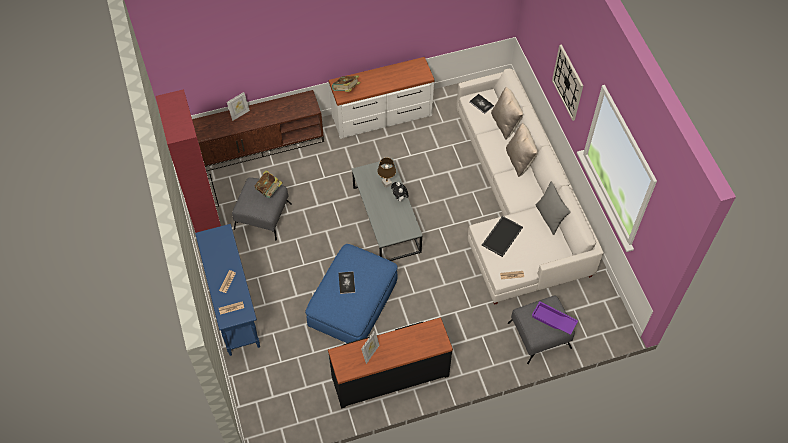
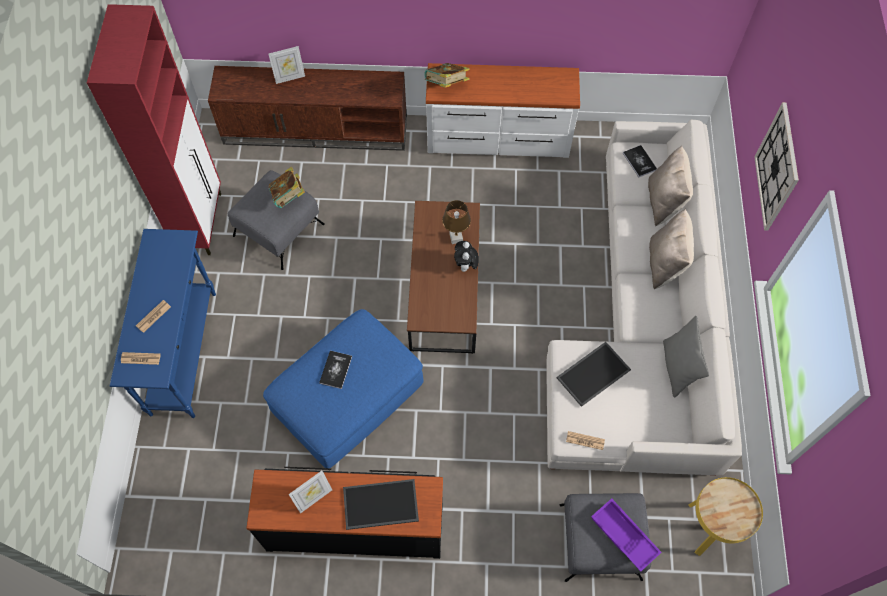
camera: 20 degrees right, 5 degrees up
grey coffee table [352,158,423,261] -> brown coffee table [407,201,480,354]
none -> tray [343,479,419,530]
none -> yellow side table [689,477,763,556]

